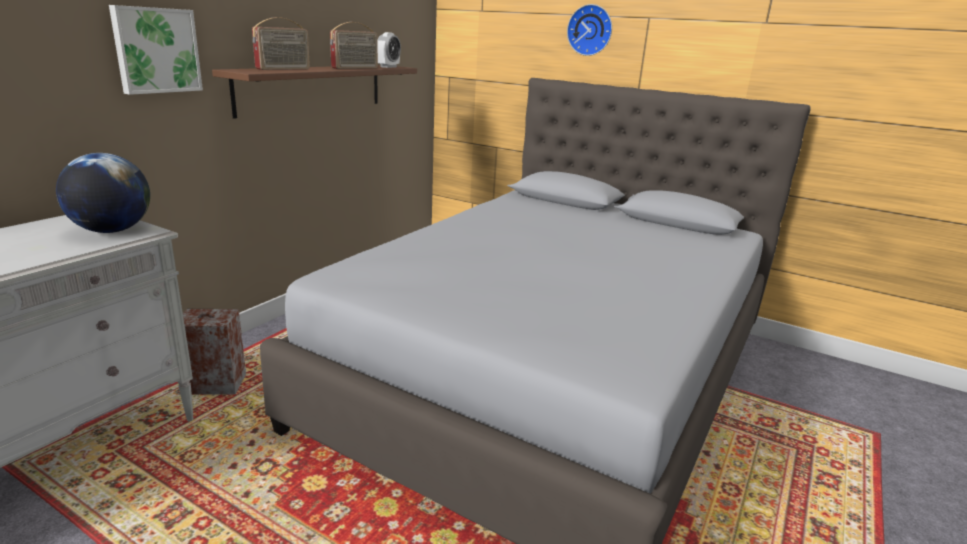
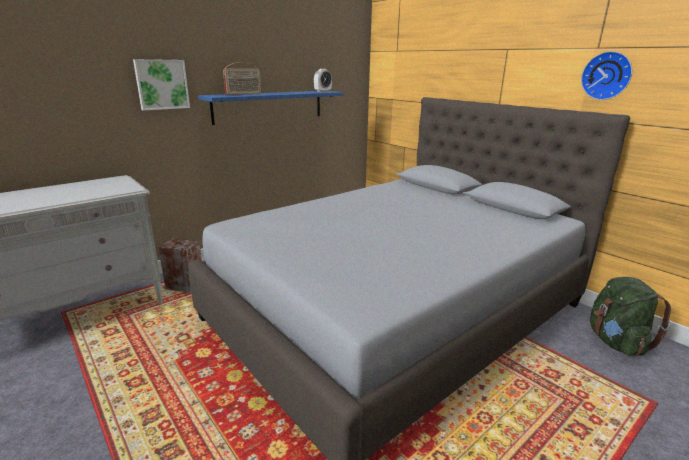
camera: 20 degrees right, 0 degrees up
globe [56,153,150,233] -> none
brown shelf [212,65,417,119] -> blue shelf [198,91,343,125]
radio [330,22,378,69] -> none
wall clock [567,4,612,56] -> wall clock moved to [581,51,632,100]
none -> green backpack [590,277,671,356]

